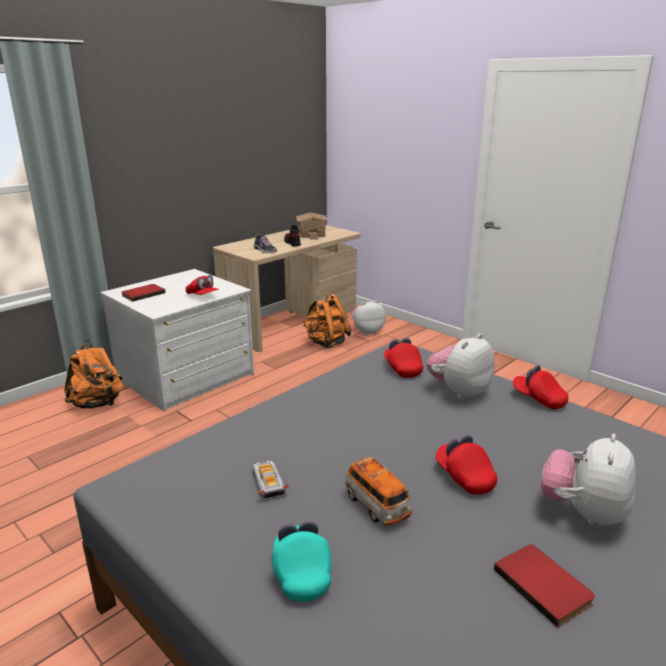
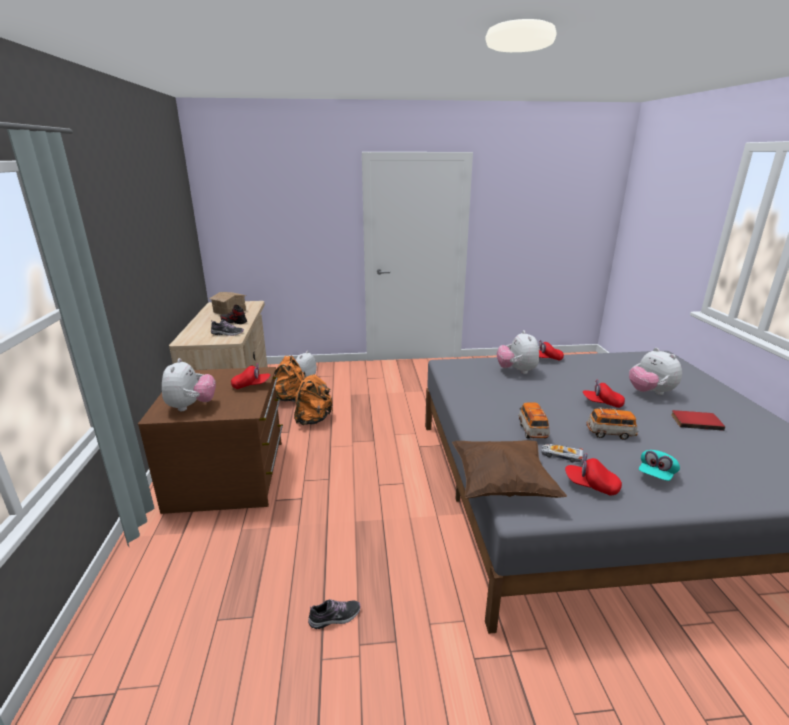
camera: 50 degrees left, 0 degrees up
orange backpack [64,340,123,409] -> orange backpack moved to [294,372,333,425]
white dresser [100,269,254,412] -> brown dresser [138,367,283,514]
red book [122,284,166,302] -> plush toy [162,358,216,411]
turquoise cap [272,521,332,602] -> turquoise cap turned 75 degrees counterclockwise [639,450,680,481]
red cap [384,338,423,378] -> red cap moved to [565,454,622,496]
none -> shoe [308,599,361,629]
none -> brown pillow [452,440,567,499]
none -> toy car [519,402,550,439]

